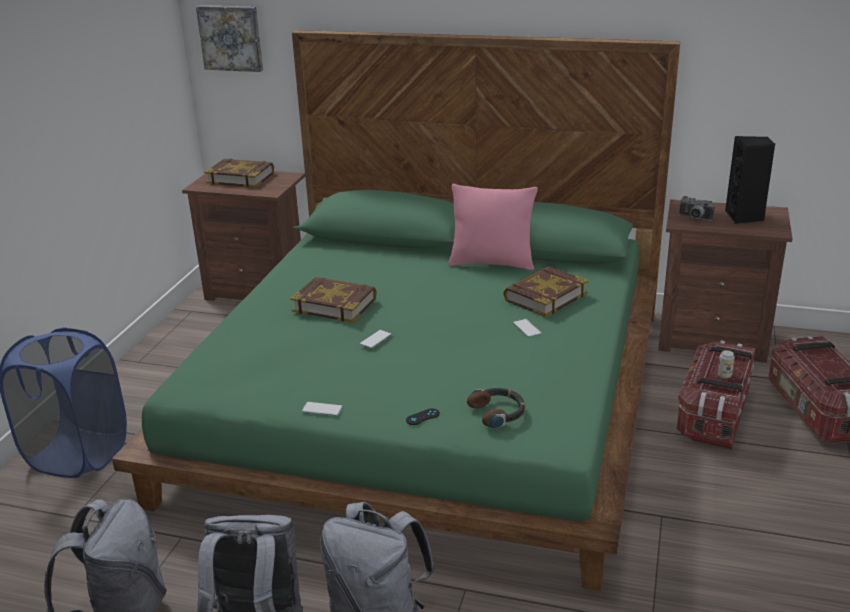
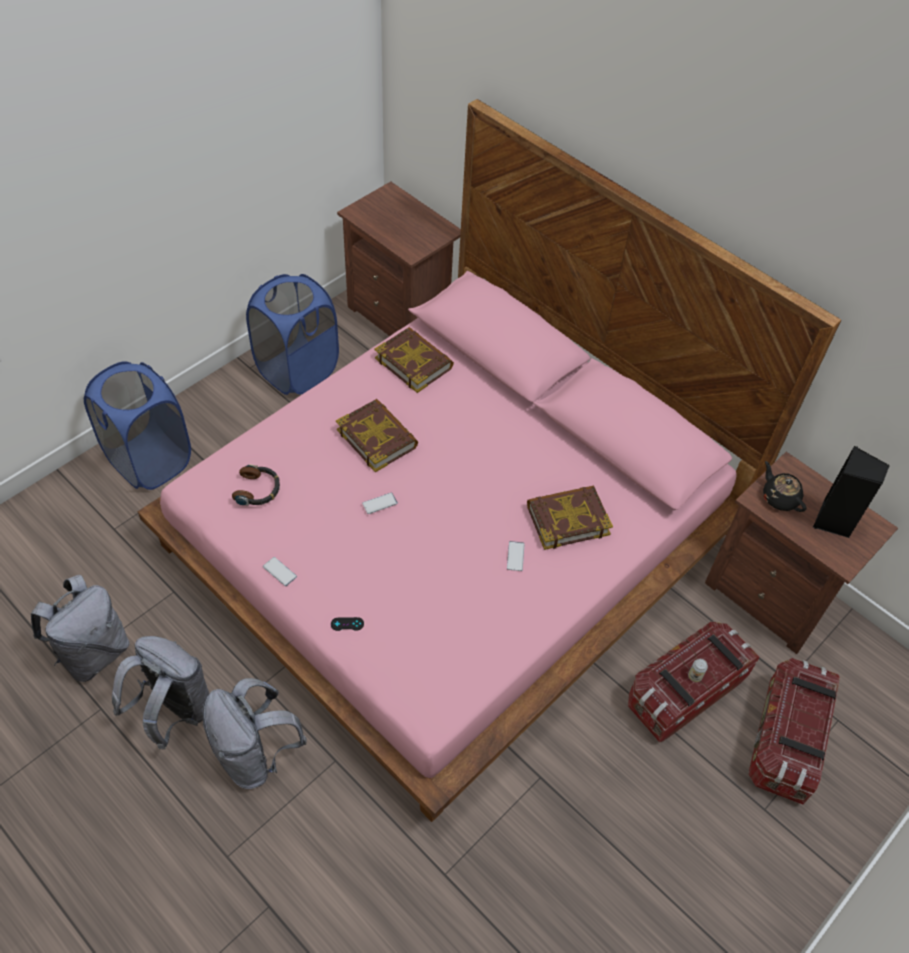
camera: 25 degrees right, 25 degrees up
green bed [112,30,680,591] -> pink bed [138,99,841,822]
picture [196,5,263,72] -> none
book [204,159,274,187] -> book moved to [374,327,454,393]
pink pillow [448,184,538,270] -> none
headphones [467,388,525,429] -> headphones moved to [232,464,280,506]
camera [679,196,715,221] -> black teapot [763,461,807,512]
none -> blue laundry basket [246,274,339,395]

